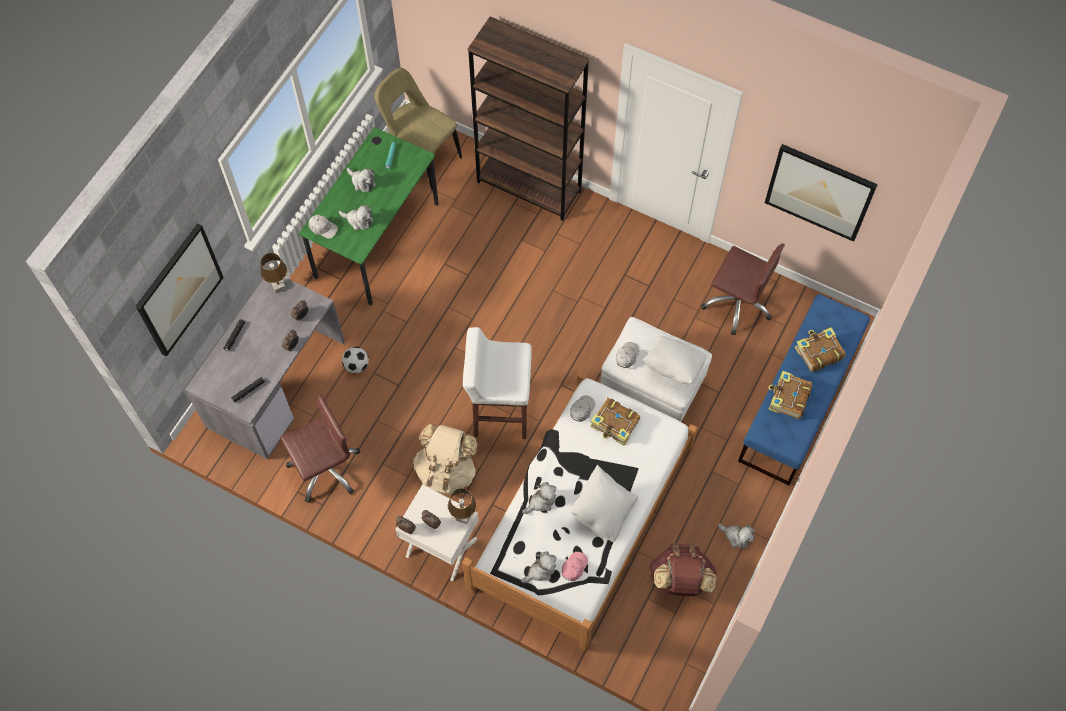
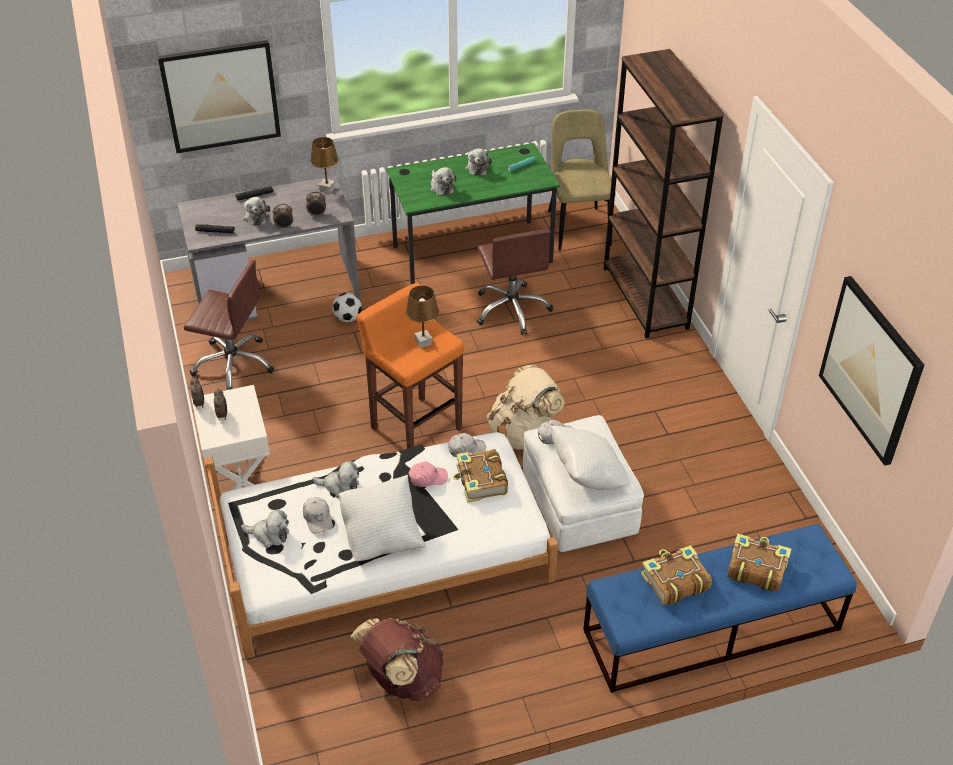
camera: 45 degrees right, 20 degrees down
white cap [308,215,338,239] -> white cap moved to [303,497,333,534]
beige backpack [413,424,477,495] -> beige backpack moved to [487,364,565,450]
brown table lamp [448,488,476,524] -> brown table lamp moved to [406,286,439,348]
white stool [463,327,532,439] -> orange stool [356,283,464,449]
pink cap [562,552,588,581] -> pink cap moved to [408,461,448,487]
brown office chair [701,244,785,335] -> brown office chair moved to [477,229,553,335]
plush toy [718,524,755,548] -> plush toy moved to [244,197,270,226]

